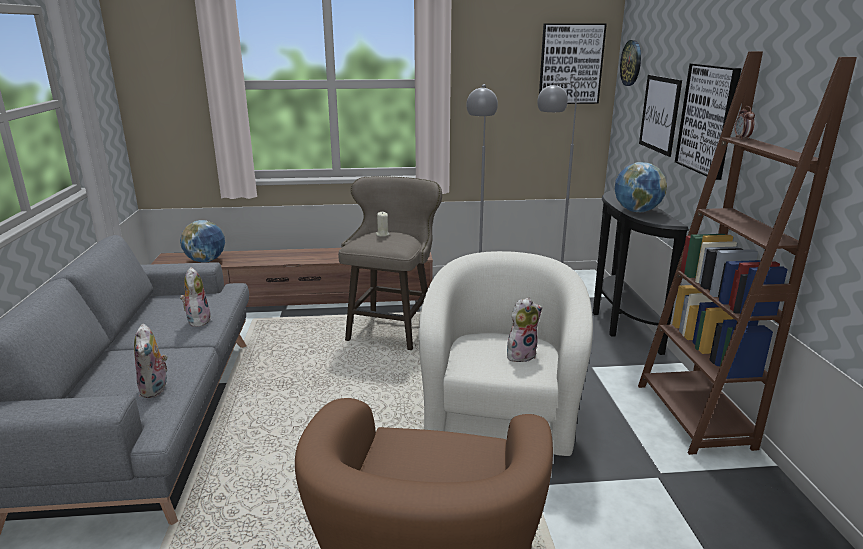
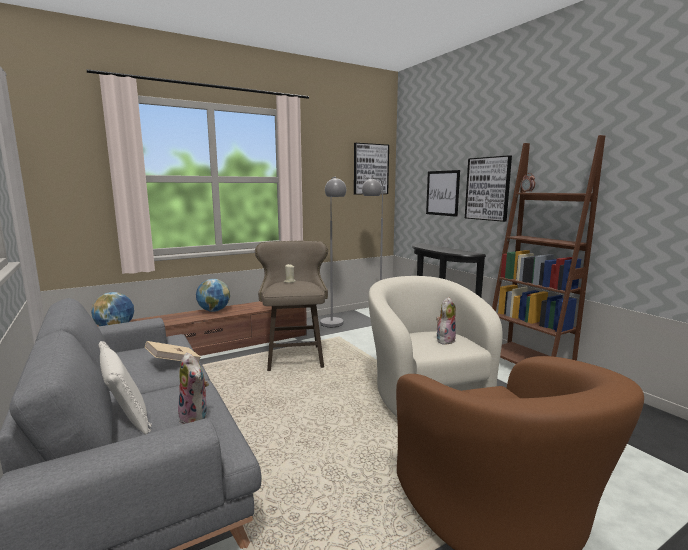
camera: 25 degrees left, 10 degrees down
plush toy [180,267,211,327] -> beige book [145,341,201,363]
globe [615,162,667,212] -> globe moved to [196,279,230,312]
wall clock [620,40,641,86] -> none
none -> white pillow [99,341,152,435]

